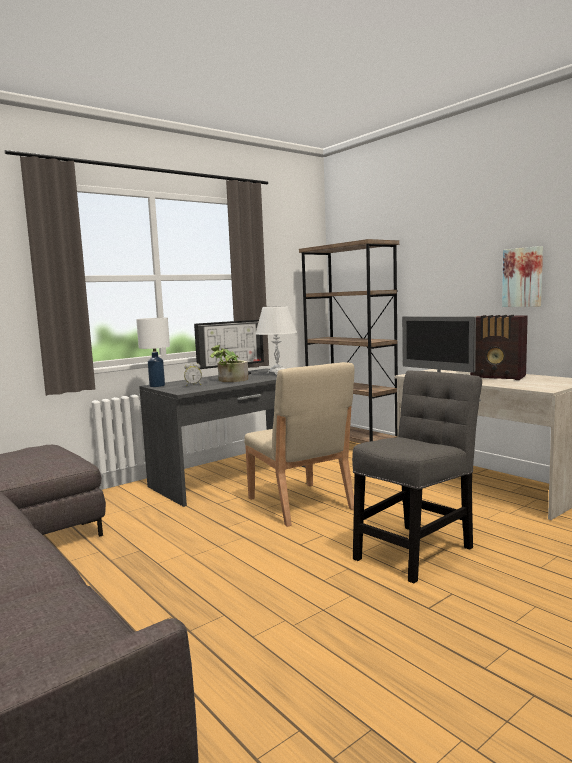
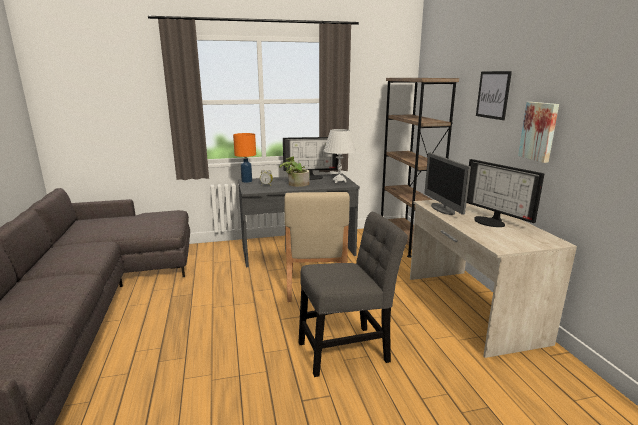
camera: 25 degrees right, 10 degrees up
white table lamp [136,318,170,387] -> orange table lamp [233,133,256,183]
radio [470,315,528,380] -> monitor [467,159,544,227]
none -> picture [476,71,512,120]

